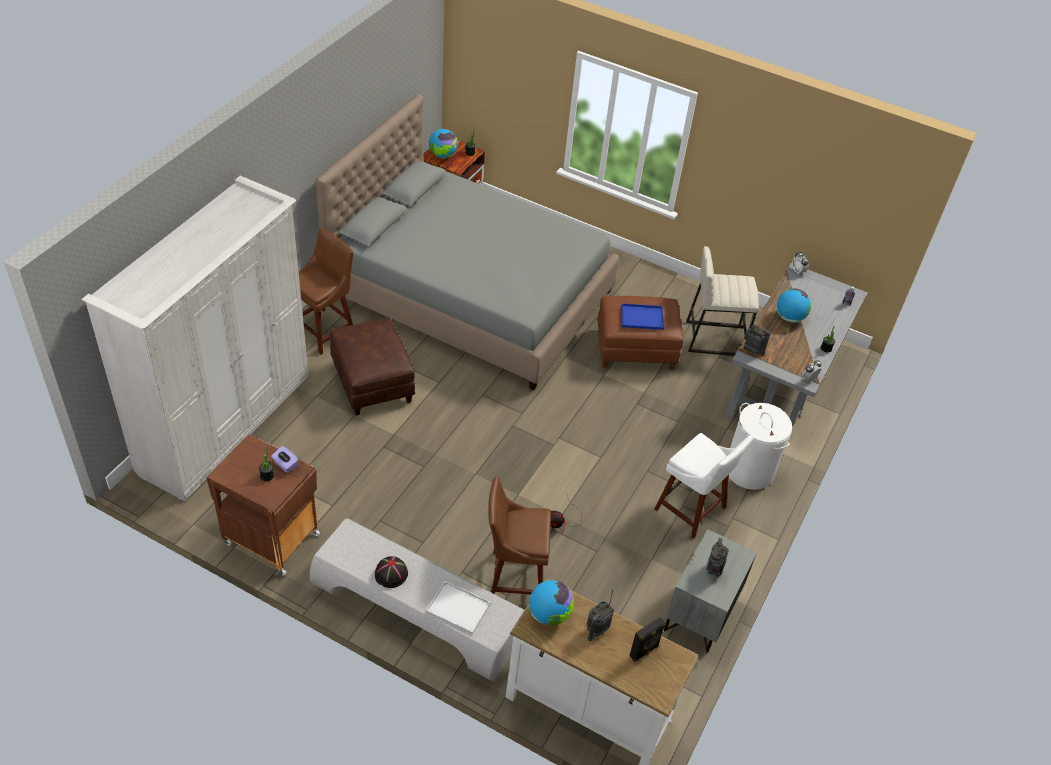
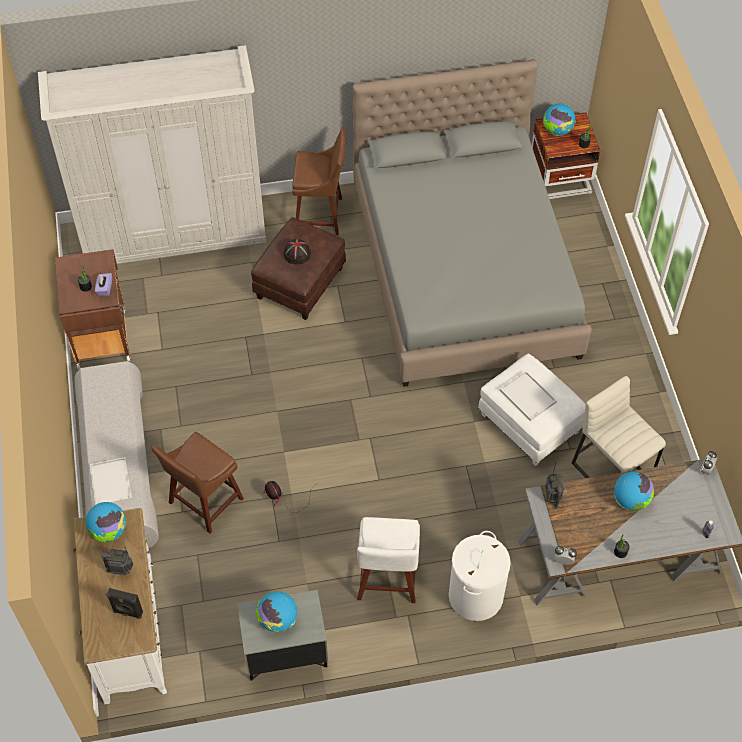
camera: 55 degrees right, 10 degrees up
black hat [375,556,408,588] -> black hat moved to [283,239,311,264]
brown chair [488,476,551,595] -> brown chair turned 105 degrees counterclockwise [151,432,244,534]
brown ottoman [597,296,684,370] -> white ottoman [478,354,586,466]
blue tray [621,303,664,330] -> white tray [500,371,557,421]
radio [706,538,729,577] -> globe [256,591,297,632]

